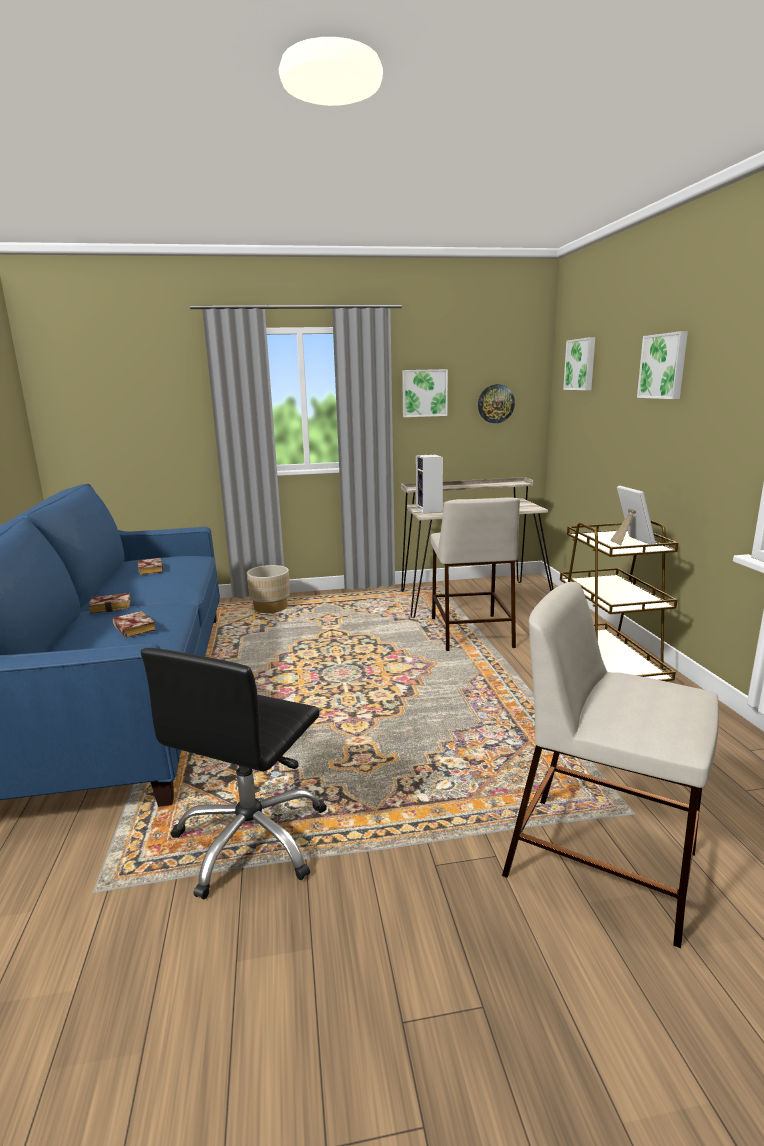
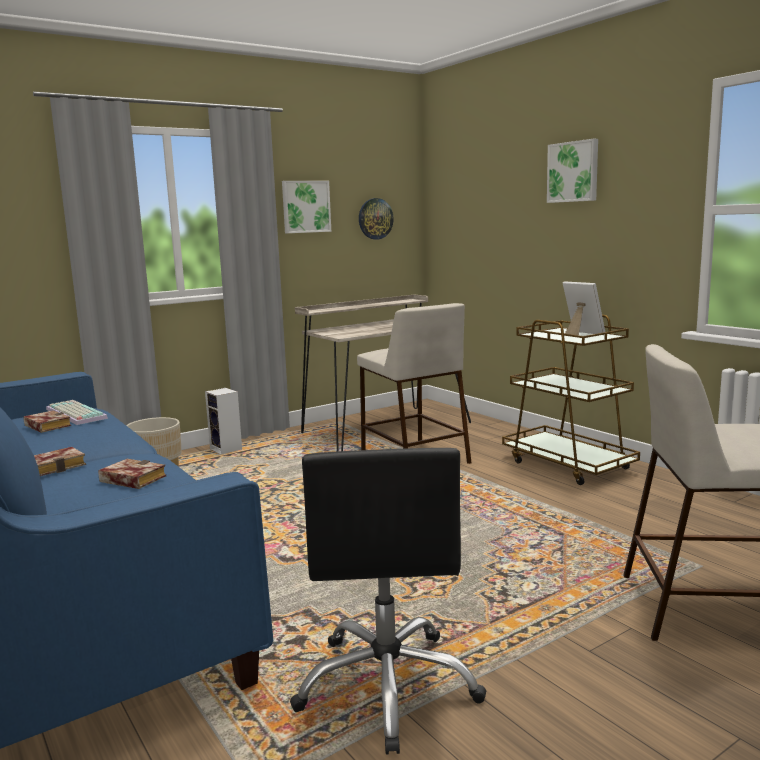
camera: 25 degrees left, 5 degrees down
speaker [416,454,443,514] -> speaker moved to [205,388,242,455]
picture [563,337,595,390] -> none
none -> keyboard [46,400,108,425]

